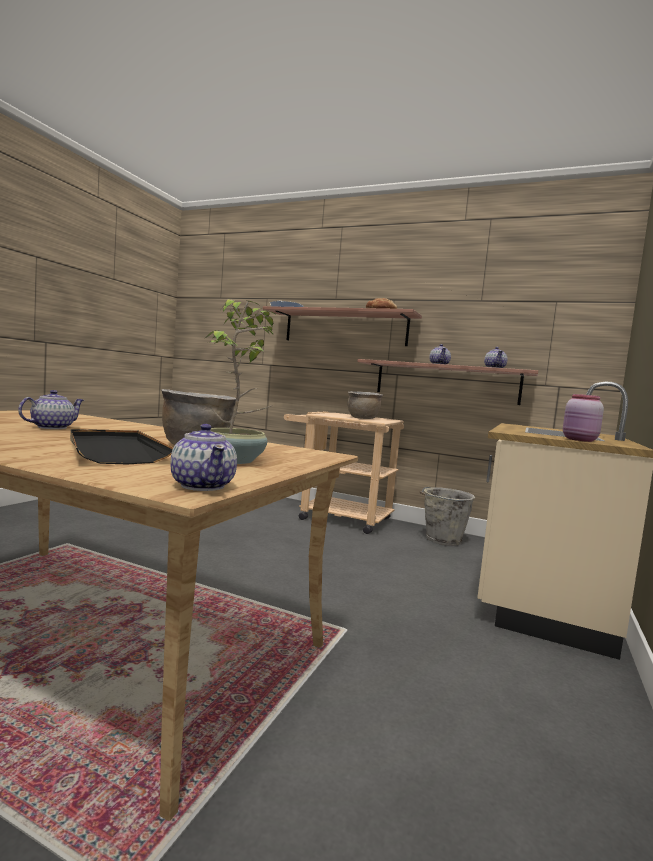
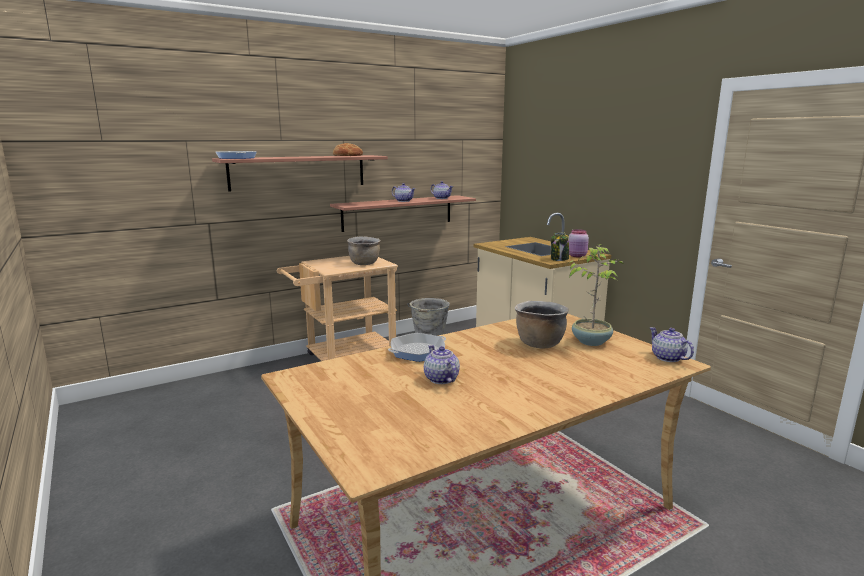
camera: 55 degrees left, 10 degrees up
black tray [70,429,173,465] -> none
teapot [170,424,237,491] -> teapot turned 120 degrees counterclockwise [650,327,694,362]
none -> frying pan [388,333,446,362]
none -> jar [551,232,569,261]

